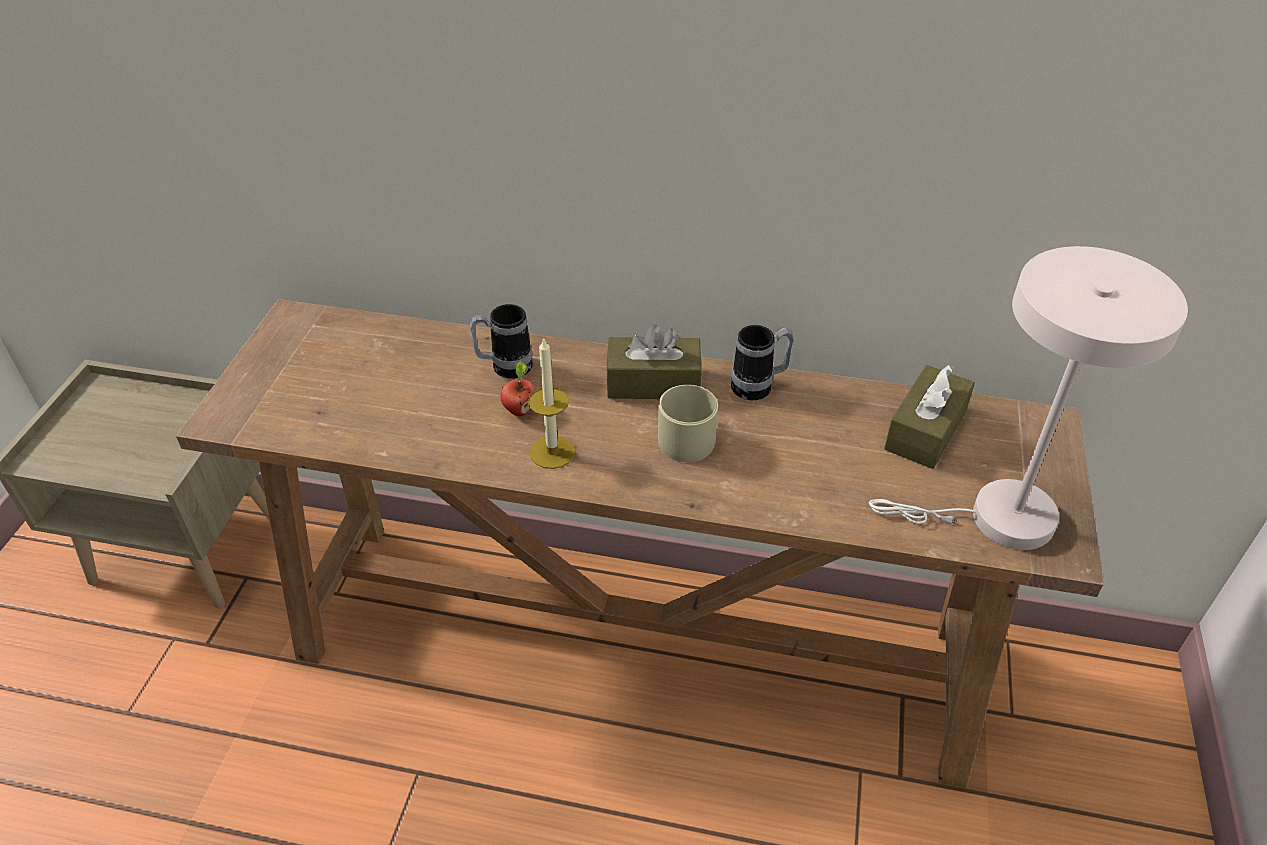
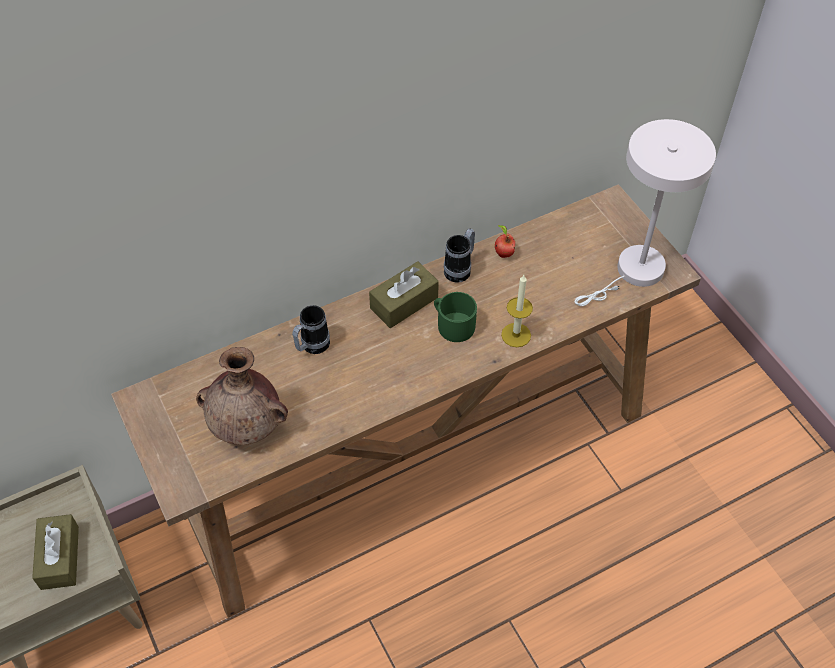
camera: 40 degrees left, 10 degrees up
apple [500,361,535,416] -> apple moved to [495,225,515,258]
candle [528,337,575,469] -> candle moved to [501,275,533,347]
beige mug [658,385,718,462] -> green mug [434,292,477,342]
brown tissue box [884,364,975,469] -> brown tissue box moved to [32,514,79,590]
none -> brown vase [196,347,288,445]

